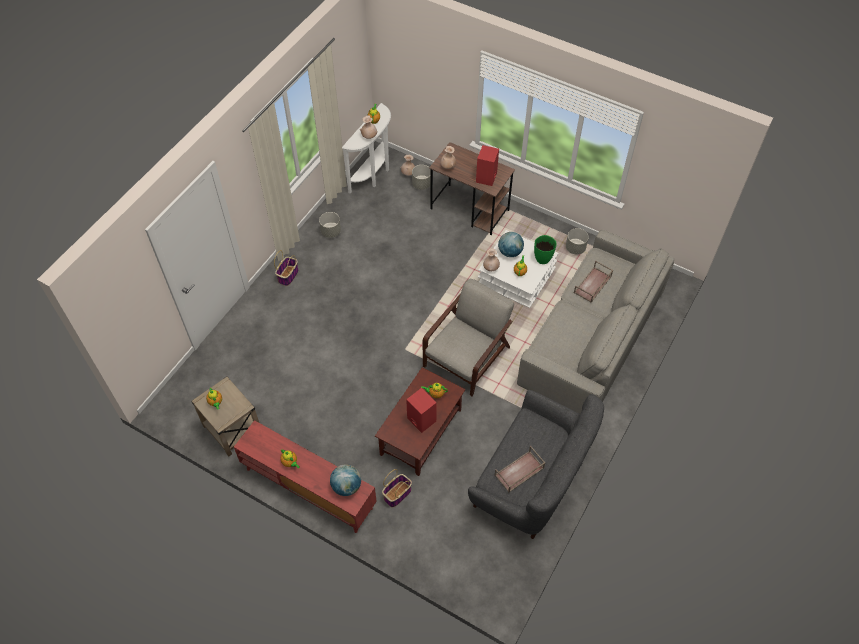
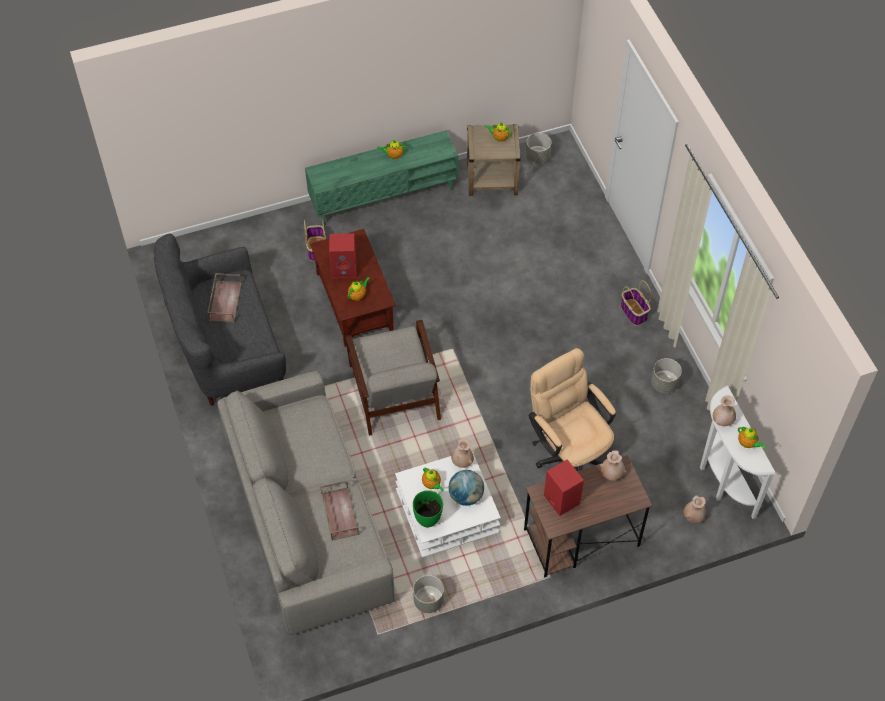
camera: 130 degrees right, 0 degrees up
red tv stand [234,420,377,533] -> green tv stand [305,130,458,226]
globe [330,464,361,496] -> none
grey planter [412,165,431,190] -> grey planter moved to [526,133,551,164]
none -> beige office chair [528,348,616,471]

